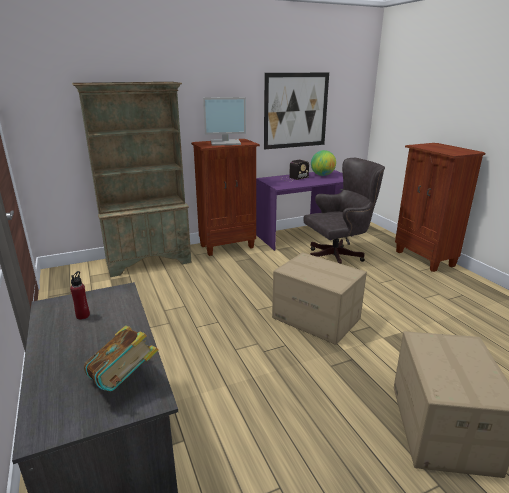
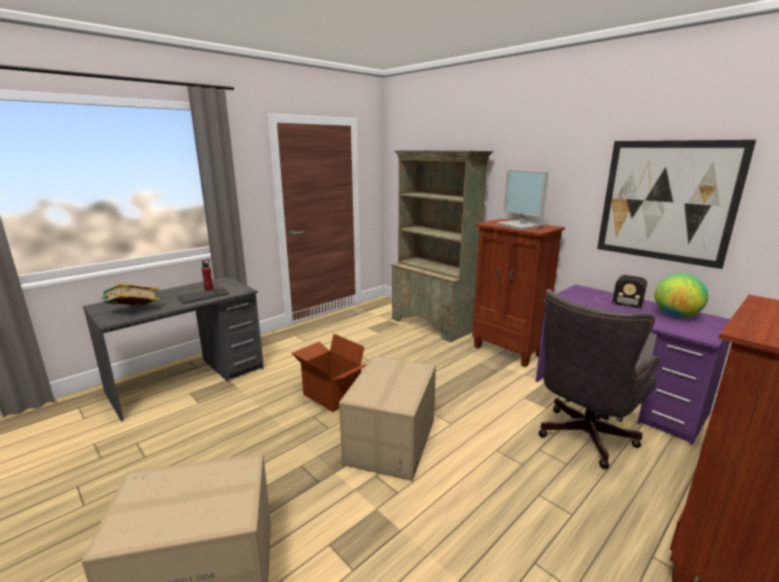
camera: 70 degrees right, 5 degrees down
grey office chair [304,158,385,264] -> grey office chair turned 90 degrees clockwise [539,289,659,469]
none -> keyboard [178,288,229,304]
none -> cardboard box [291,334,367,412]

